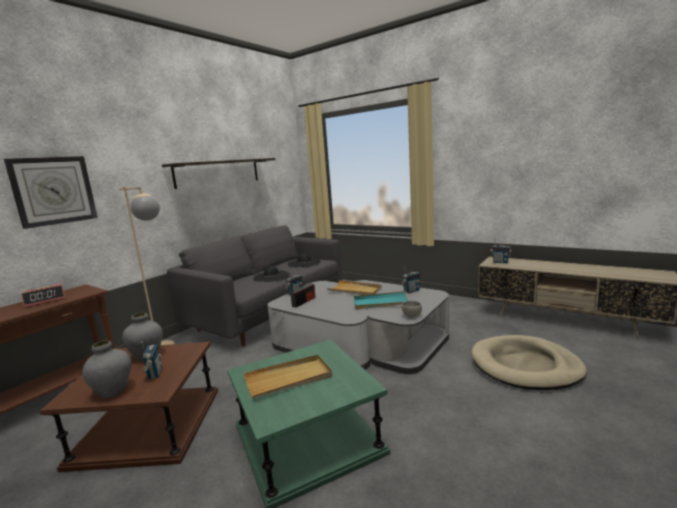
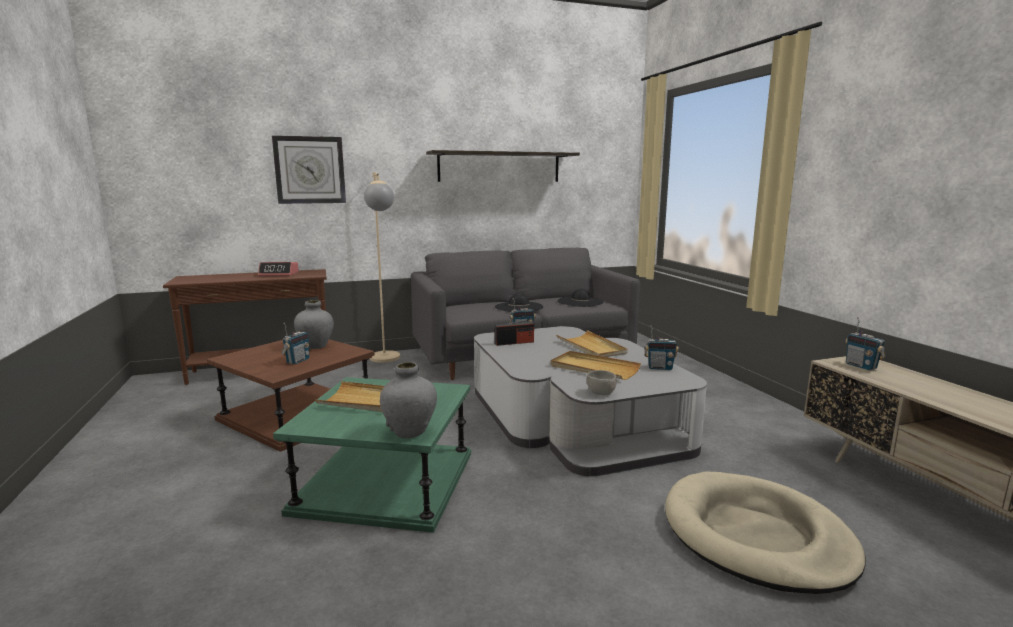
camera: 35 degrees right, 0 degrees up
grey vase [82,340,132,398] -> grey vase moved to [380,362,437,438]
turquoise tray [354,291,408,310] -> beige tray [551,351,641,380]

